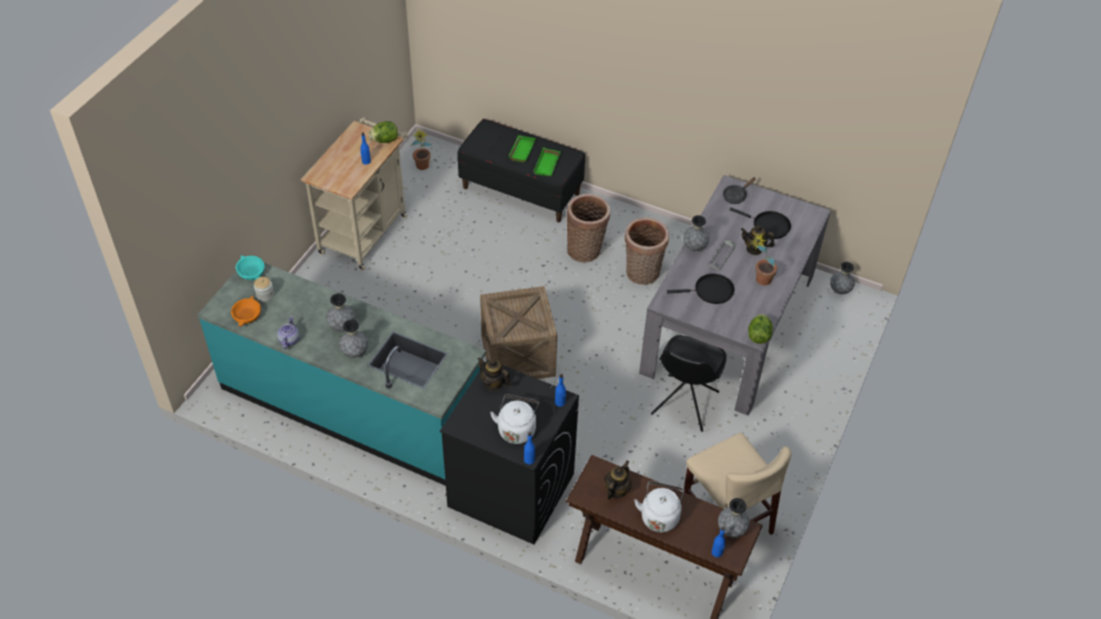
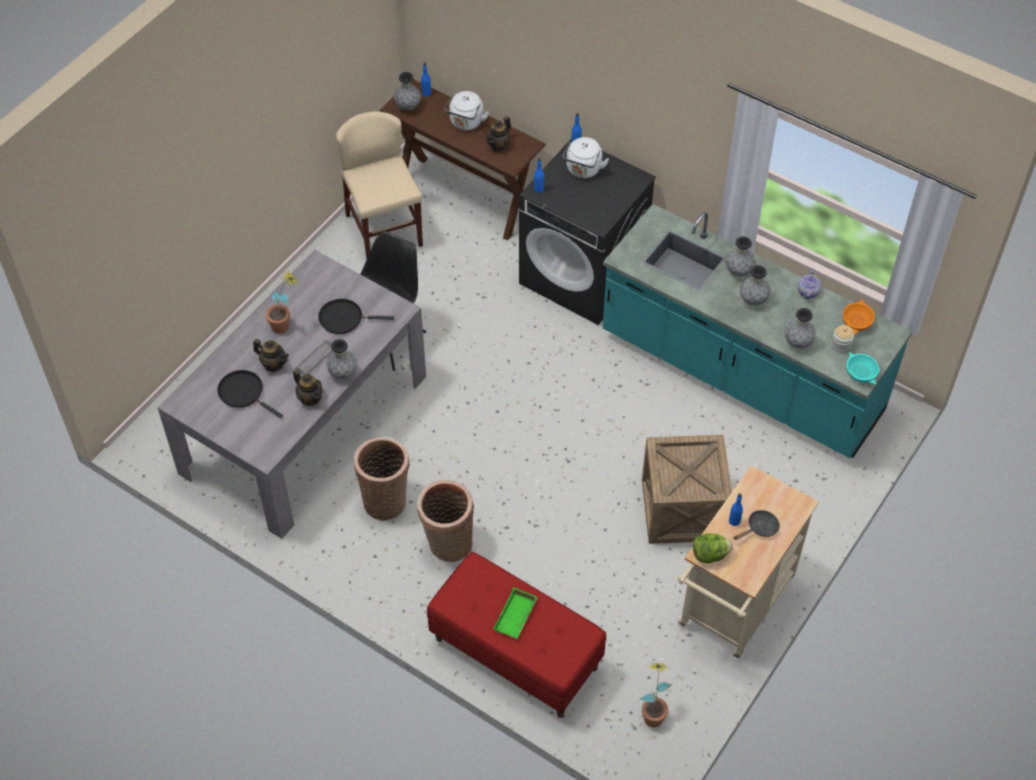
camera: 170 degrees left, 5 degrees up
black bench [457,119,585,222] -> red bench [427,552,606,718]
teapot [477,357,511,391] -> teapot moved to [293,369,323,406]
crate [480,286,557,379] -> crate moved to [642,435,732,544]
green tray [534,147,561,176] -> none
black frying pan [723,177,756,204] -> black frying pan moved to [733,510,780,540]
lettuce [748,314,773,344] -> none
grey vase [830,262,855,294] -> grey vase moved to [785,308,816,349]

